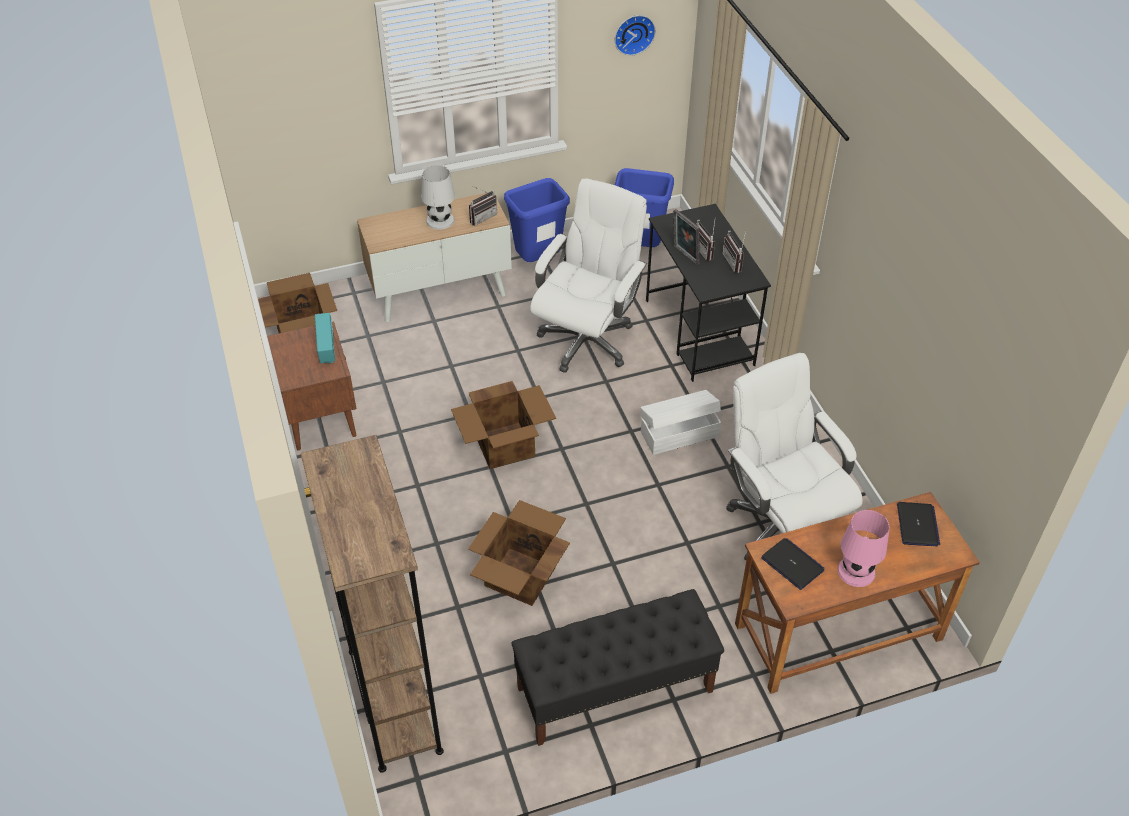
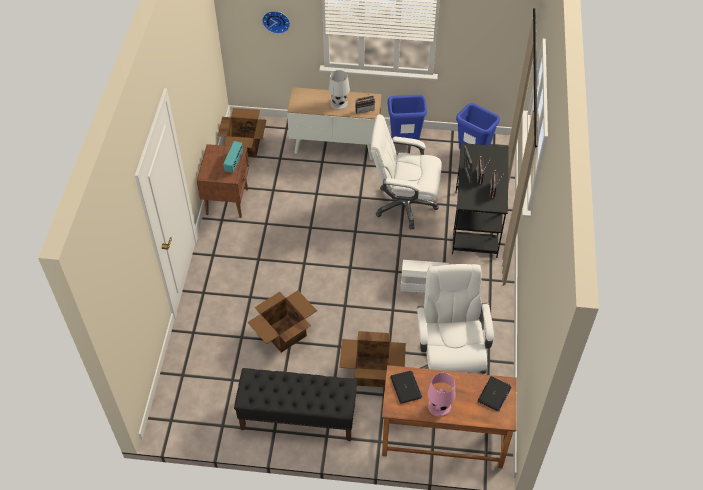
camera: 25 degrees right, 5 degrees up
brown bookcase [301,435,444,773] -> none
cardboard box [451,381,556,469] -> cardboard box moved to [339,331,406,387]
white office chair [530,178,647,373] -> white office chair turned 135 degrees counterclockwise [371,114,442,230]
wall clock [615,15,656,56] -> wall clock moved to [262,11,290,34]

